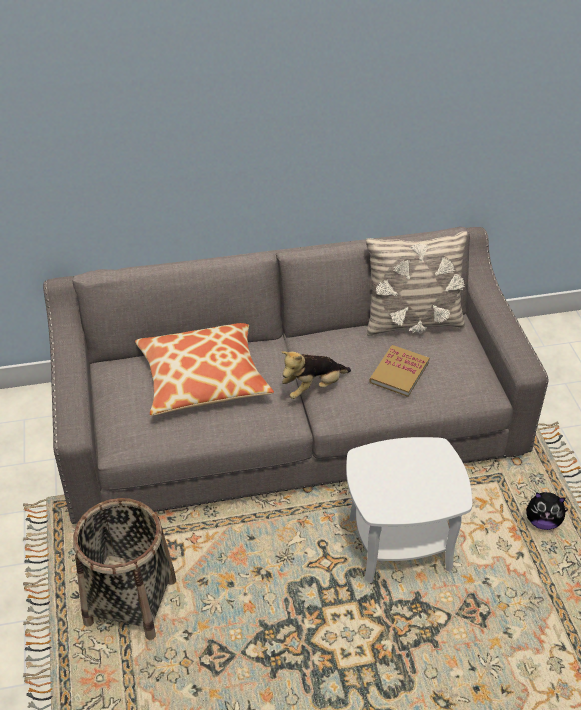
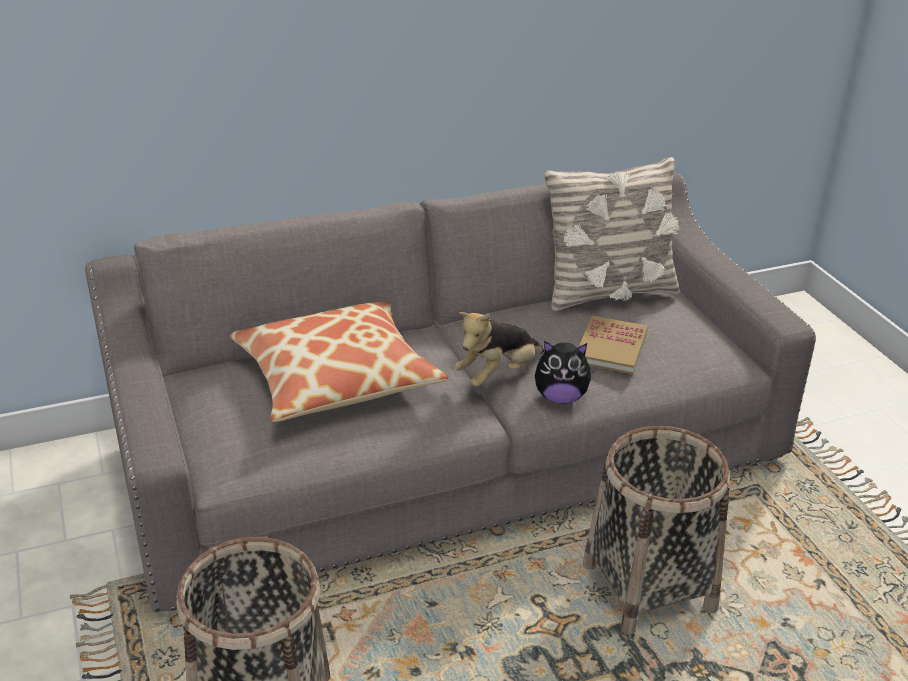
camera: 10 degrees left, 10 degrees down
white side table [346,437,472,583] -> basket [583,426,730,634]
plush toy [526,492,568,530] -> plush toy moved to [535,341,595,403]

